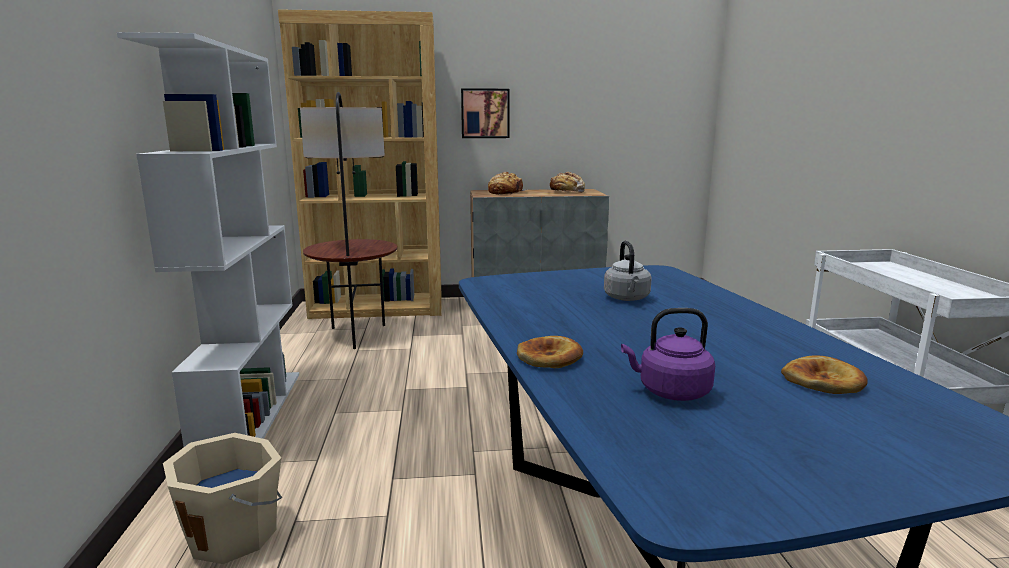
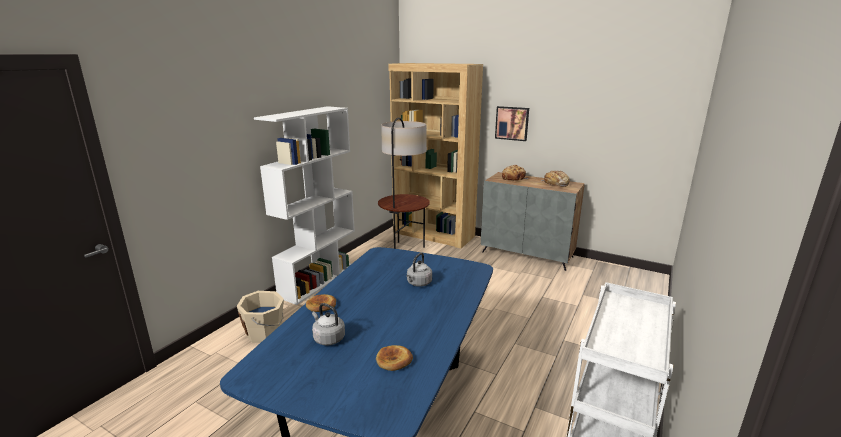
camera: 35 degrees right, 5 degrees up
purple kettle [621,308,715,401] -> grey kettle [312,303,345,346]

